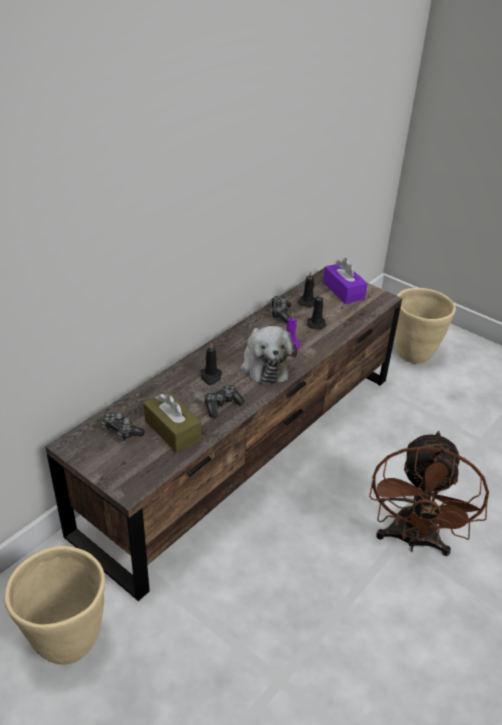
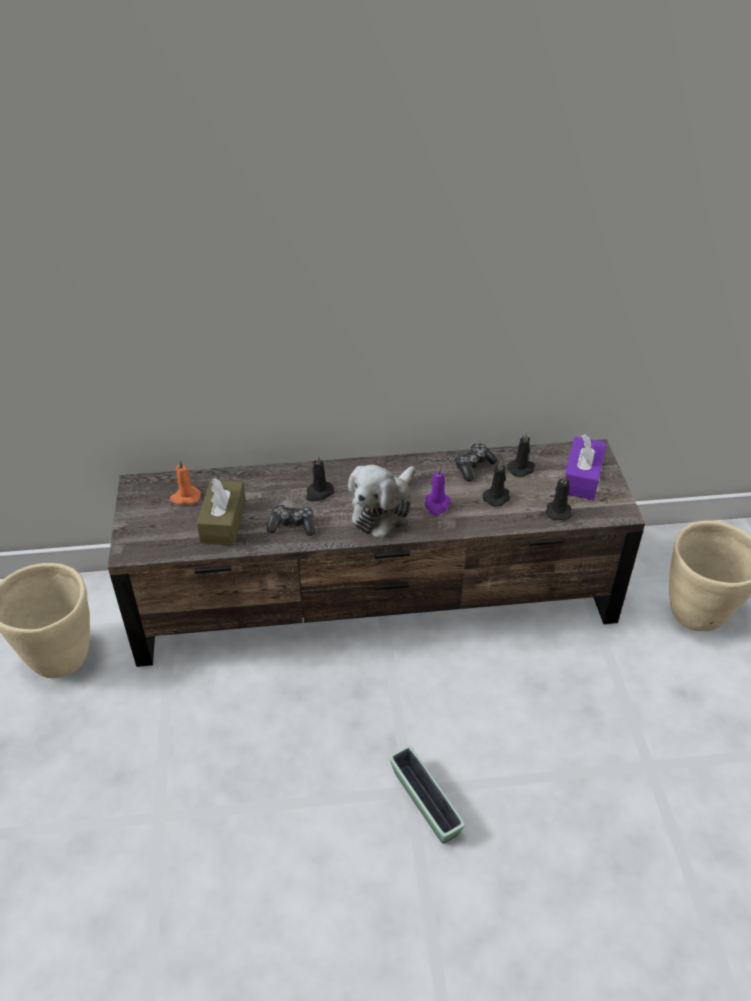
camera: 45 degrees right, 5 degrees up
game controller [101,412,145,441] -> orange candle [170,459,201,505]
brown fan [369,431,489,556] -> planter [389,746,465,844]
none -> black candle [545,474,572,521]

